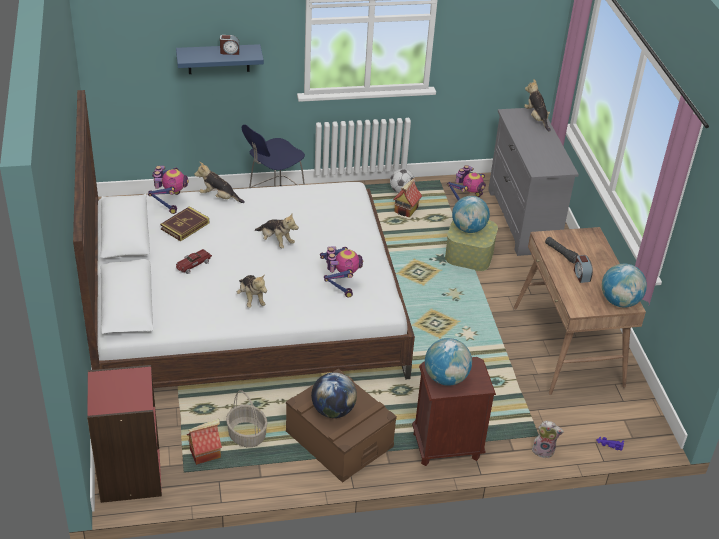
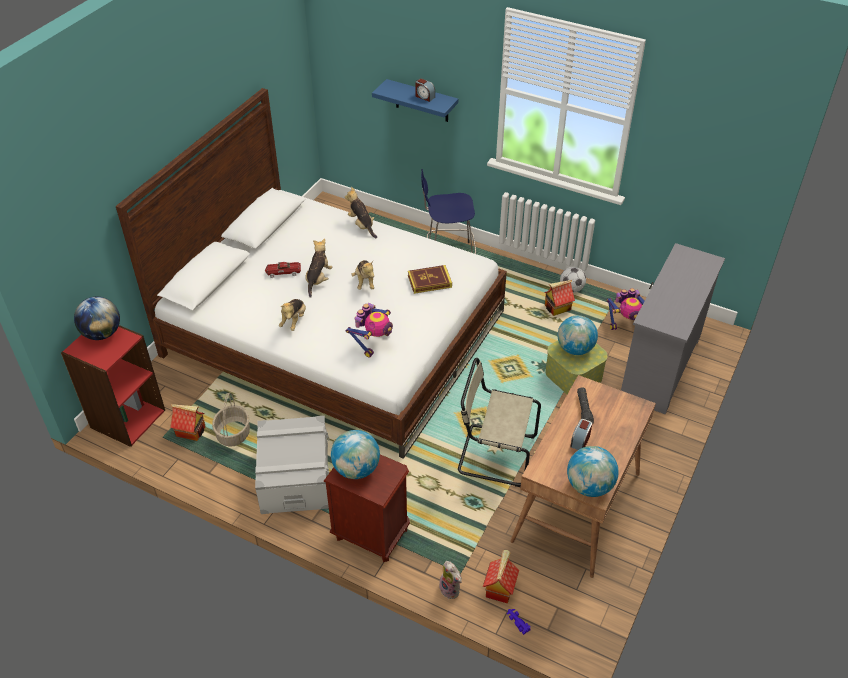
camera: 40 degrees right, 5 degrees up
toy robot [148,166,189,214] -> none
book [160,206,209,241] -> book moved to [408,265,452,294]
brown storage box [286,369,397,483] -> grey storage box [255,416,329,514]
globe [311,372,357,418] -> globe moved to [74,297,120,340]
plush toy [524,79,551,132] -> plush toy moved to [305,238,332,298]
none -> beige chair [458,358,541,487]
none -> toy house [483,550,519,603]

